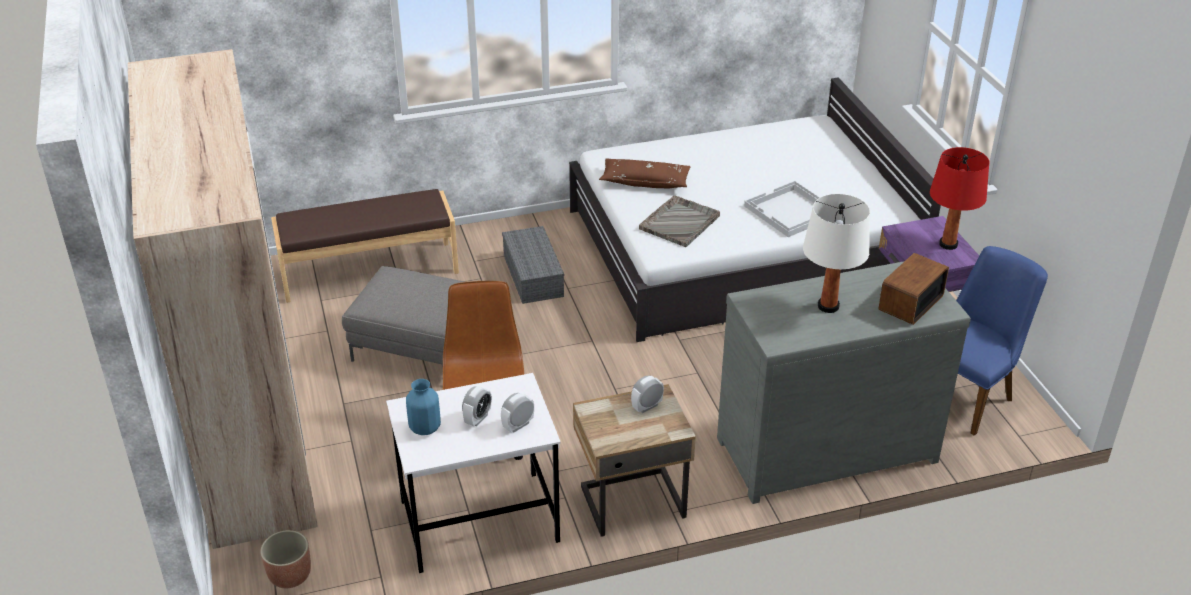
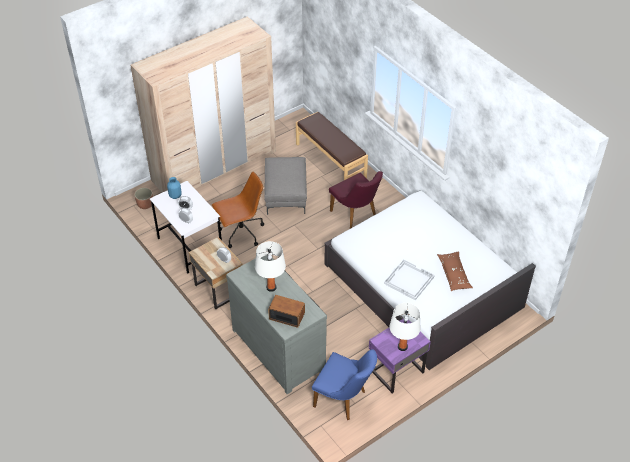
camera: 70 degrees right, 10 degrees up
grey storage box [502,226,564,304] -> purple chair [329,171,383,229]
brown pillow [599,158,691,189] -> brown pillow moved to [437,251,473,291]
grey tray [639,195,720,247] -> none
red table lamp [930,147,989,250] -> white table lamp [390,303,421,351]

